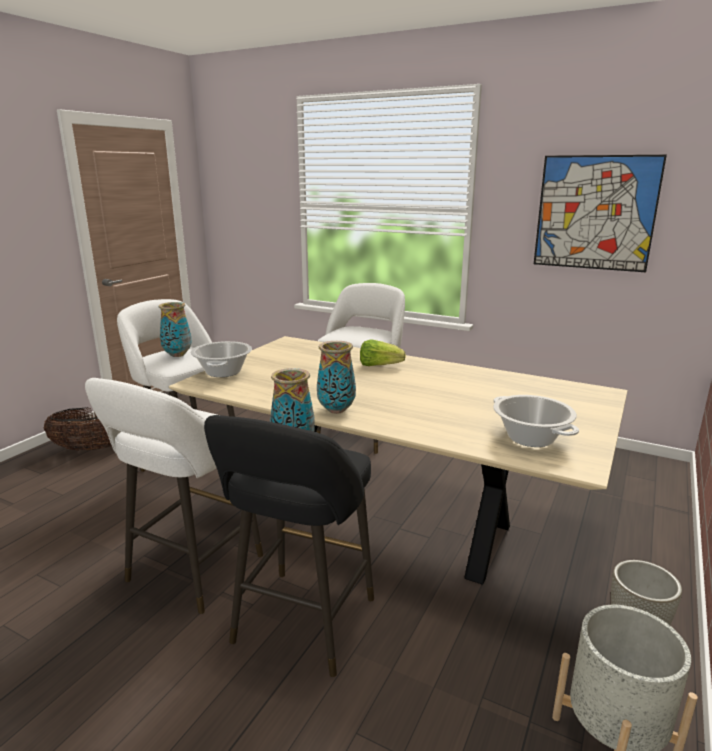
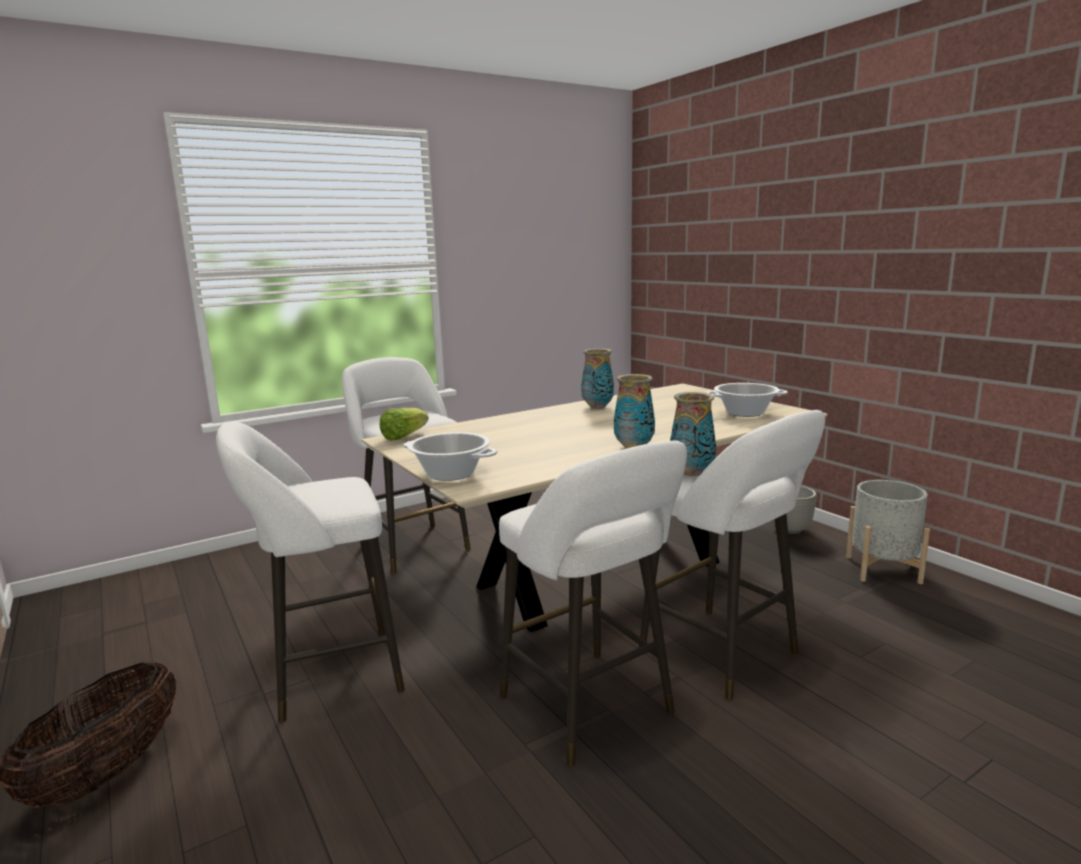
camera: 60 degrees left, 5 degrees down
vase [159,302,192,357] -> vase moved to [581,348,614,409]
black stool [204,415,374,677] -> white stool [639,410,825,700]
lettuce [360,339,406,366] -> lettuce moved to [380,408,429,441]
picture [534,155,667,272] -> none

